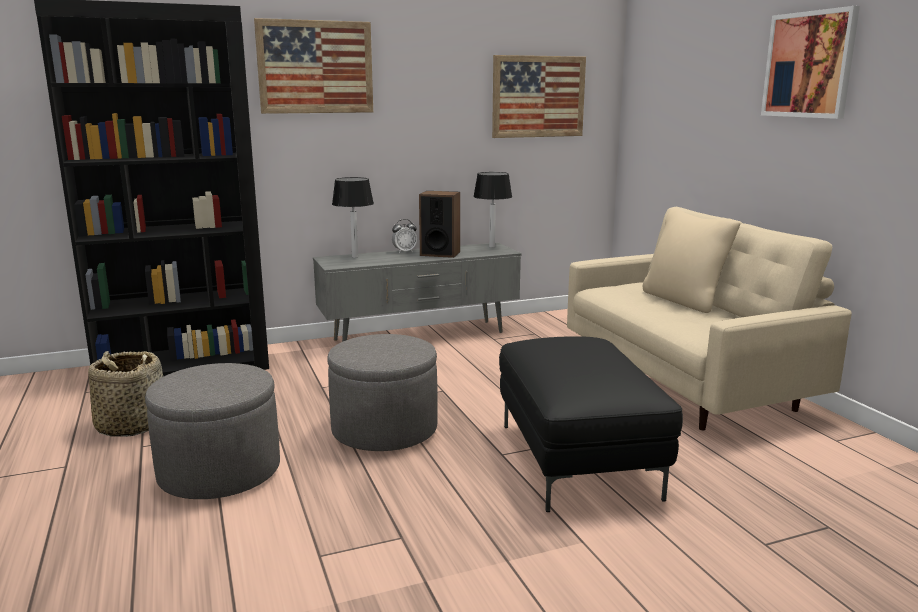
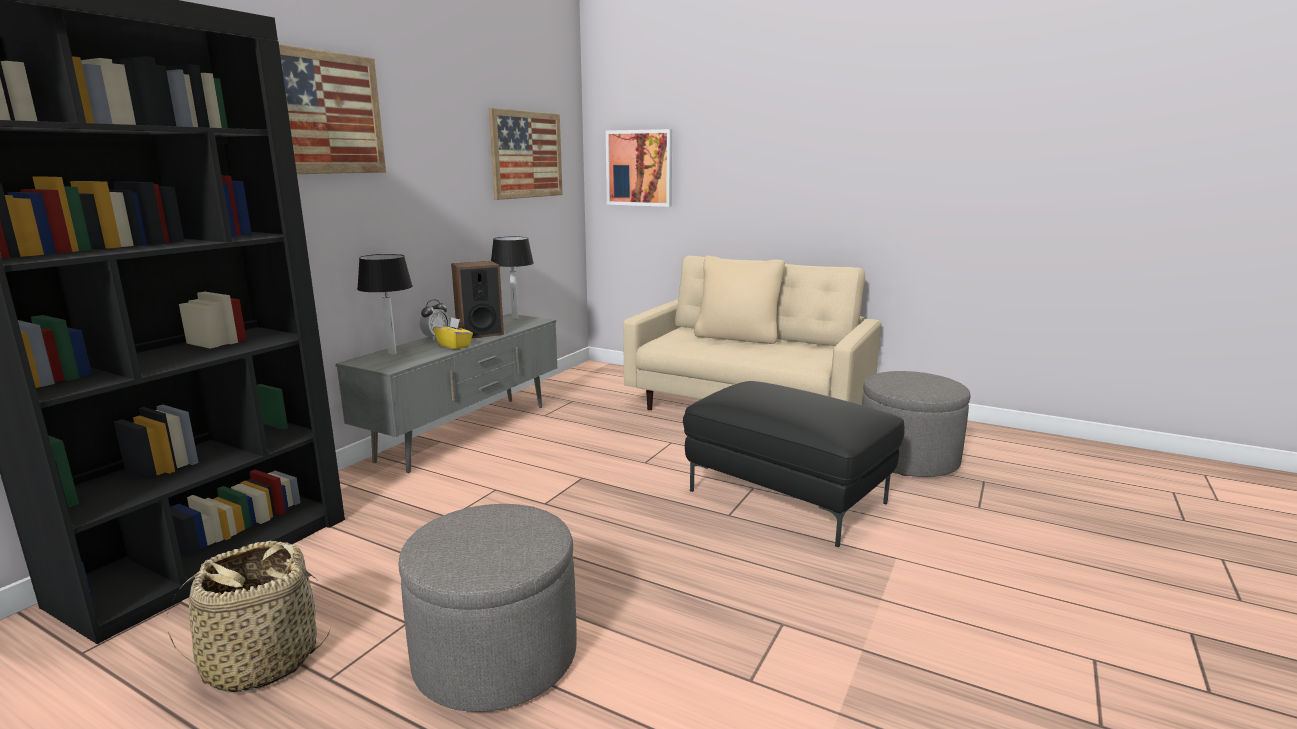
camera: 40 degrees left, 0 degrees up
grey ottoman [327,334,438,451] -> grey ottoman moved to [861,371,970,477]
picture [761,6,860,119] -> picture moved to [606,129,672,207]
none -> yellow tissue box [434,317,473,350]

